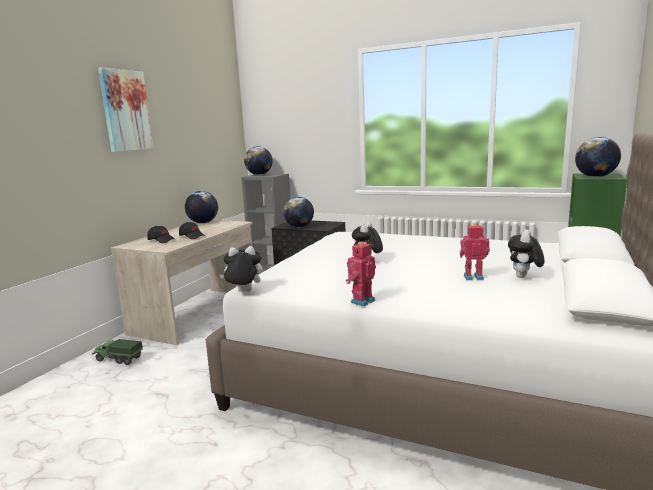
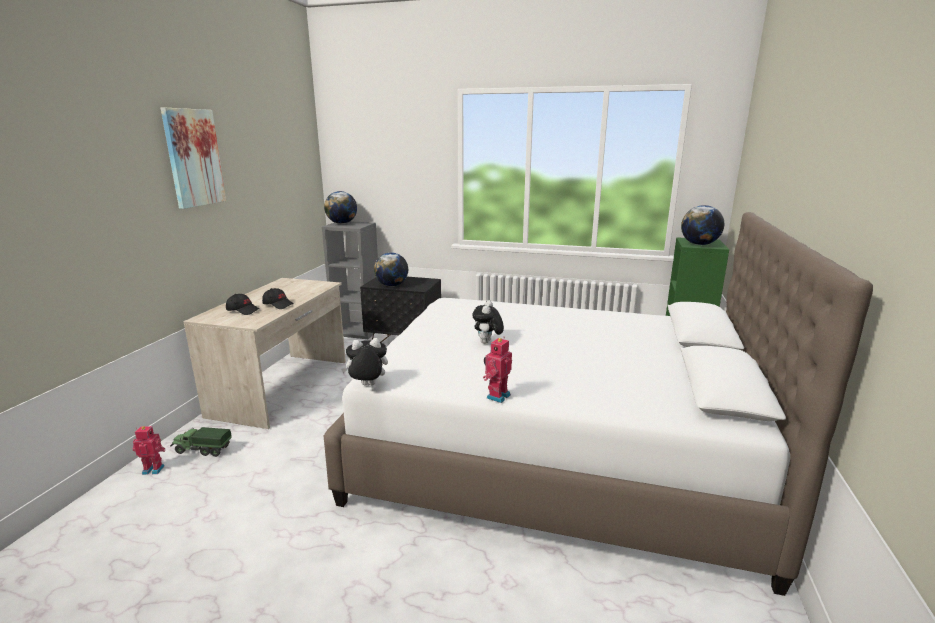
camera: 10 degrees left, 5 degrees up
globe [185,191,218,223] -> none
toy robot [460,224,490,280] -> toy robot moved to [133,426,165,475]
plush toy [508,229,545,278] -> none

